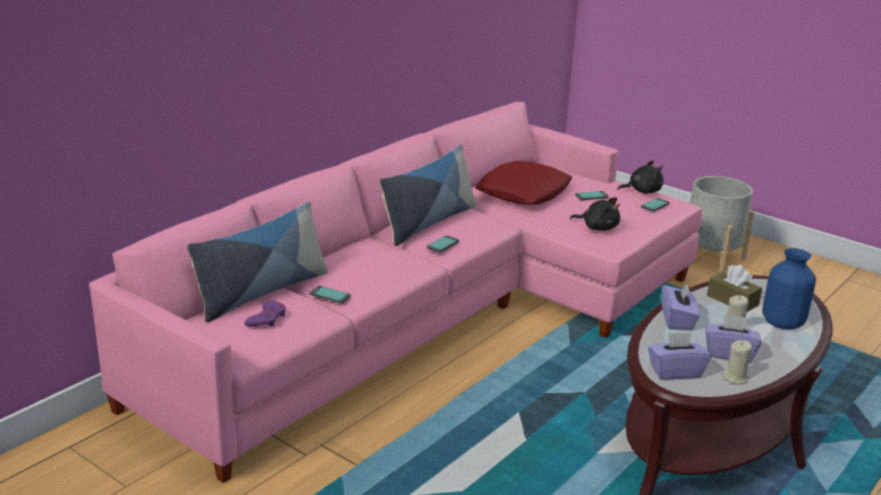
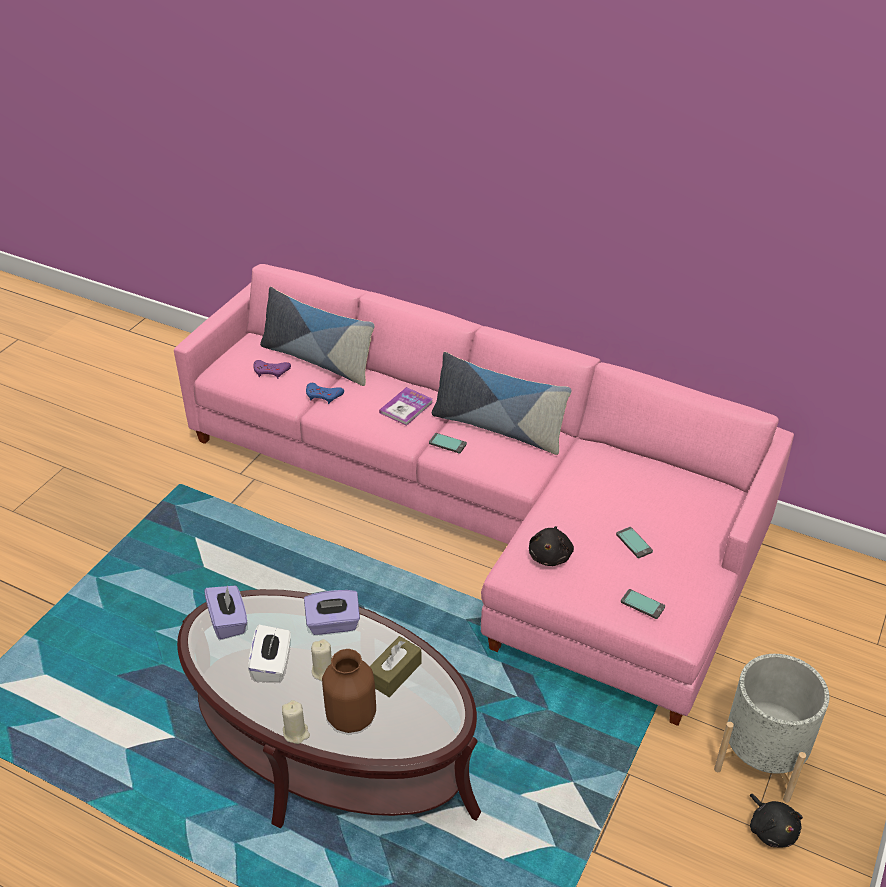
camera: 80 degrees right, 15 degrees up
phone [310,286,351,304] -> blue game controller [306,383,344,404]
red pillow [476,161,573,205] -> none
black plush toy [617,160,664,194] -> black plush toy moved to [750,794,803,848]
purple tissue box [706,314,761,363] -> white tissue box [248,625,291,682]
beige candle [722,340,752,384] -> beige candle moved to [282,700,310,744]
blue vase [762,248,816,329] -> brown vase [322,649,376,733]
none -> book [379,387,433,426]

